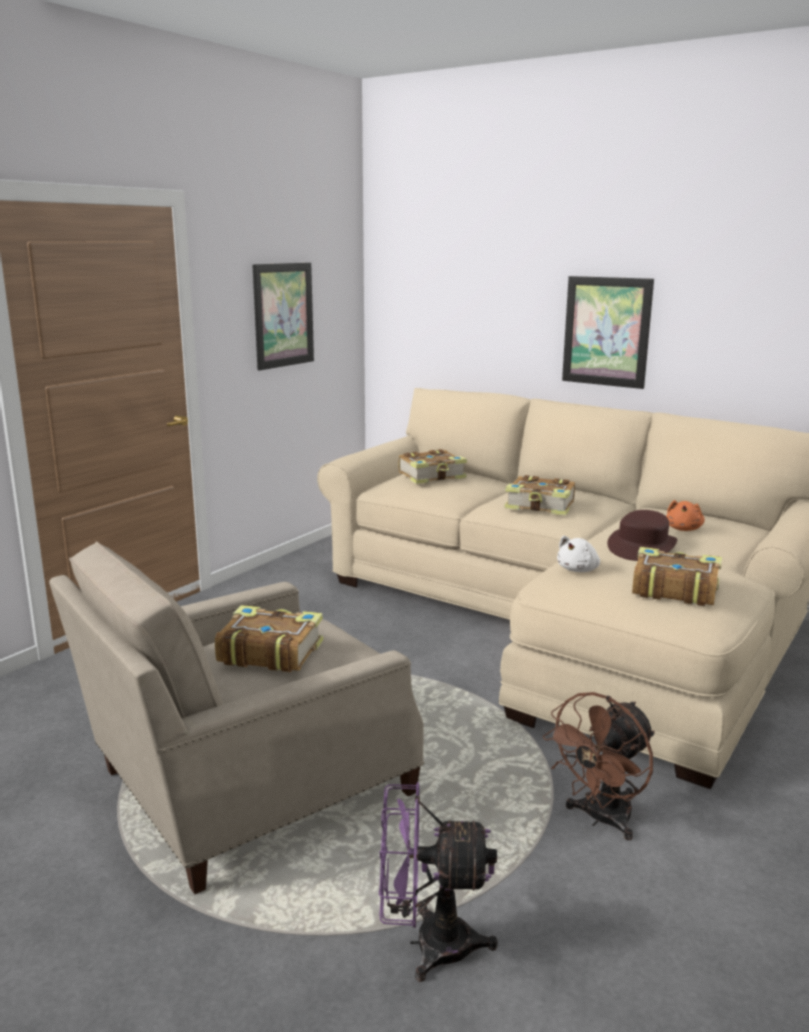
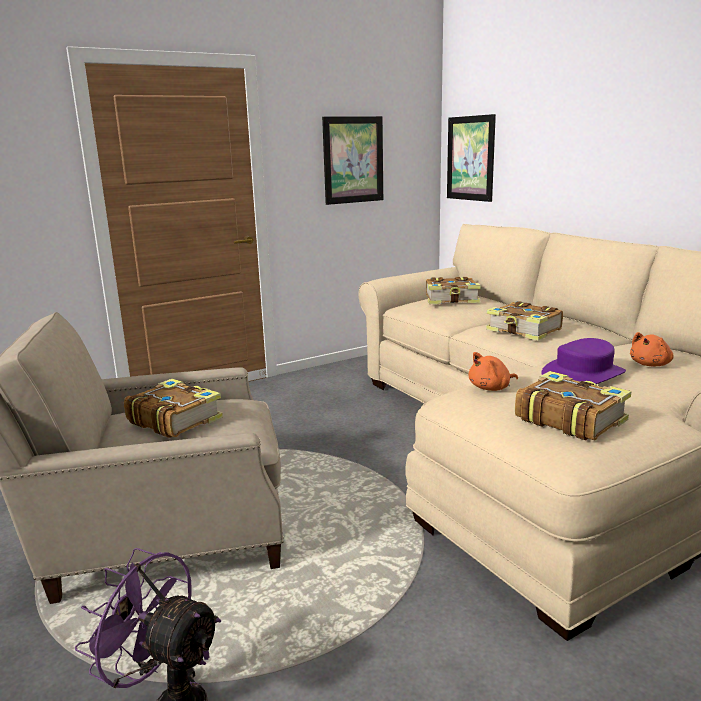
camera: 25 degrees right, 0 degrees up
brown fan [543,692,655,840] -> none
white plush toy [557,536,600,572] -> orange plush toy [468,352,518,391]
picture [562,276,654,389] -> picture moved to [447,114,496,202]
brown hat [607,510,677,561] -> purple hat [541,338,626,384]

